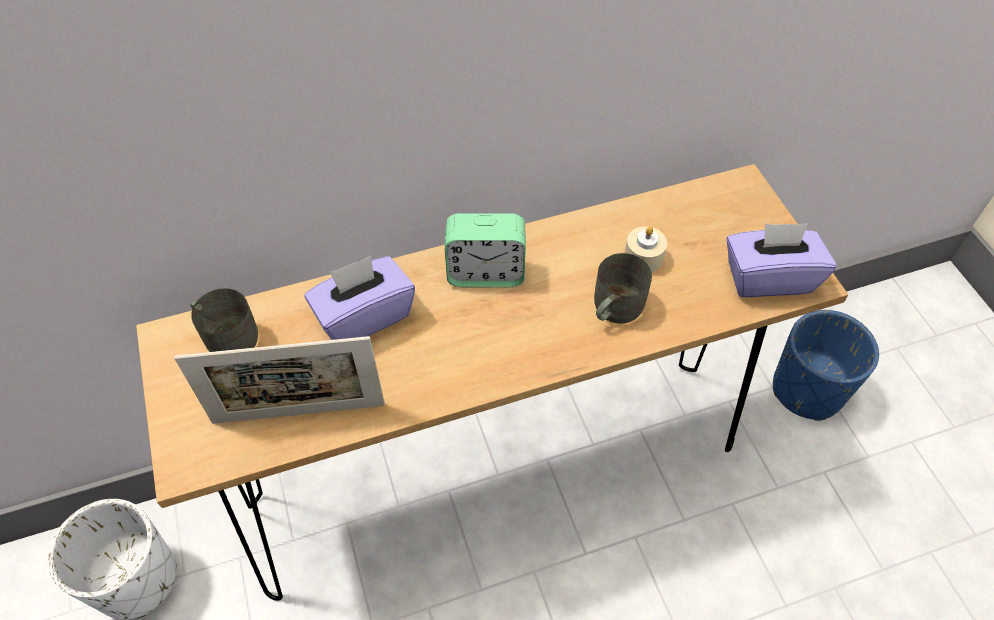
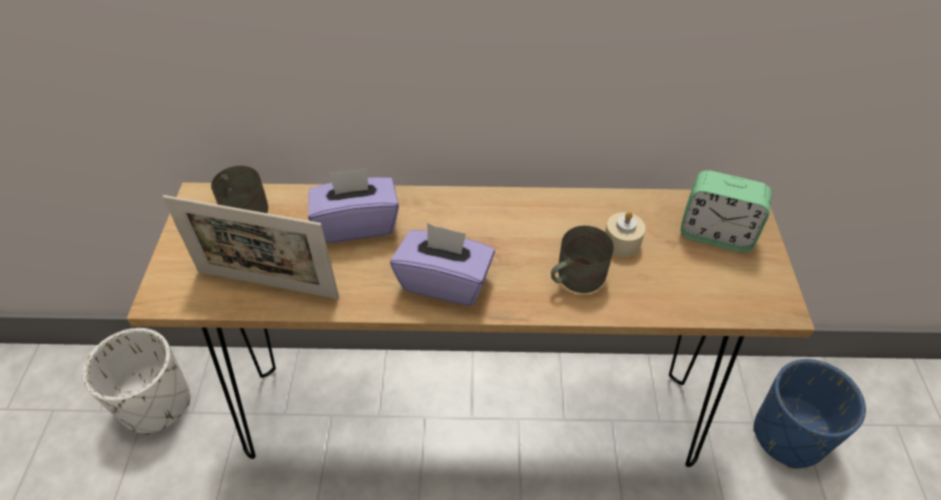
camera: 20 degrees right, 5 degrees down
alarm clock [445,213,526,287] -> alarm clock moved to [681,170,772,252]
purple tissue box [726,223,837,297] -> purple tissue box moved to [390,223,495,306]

